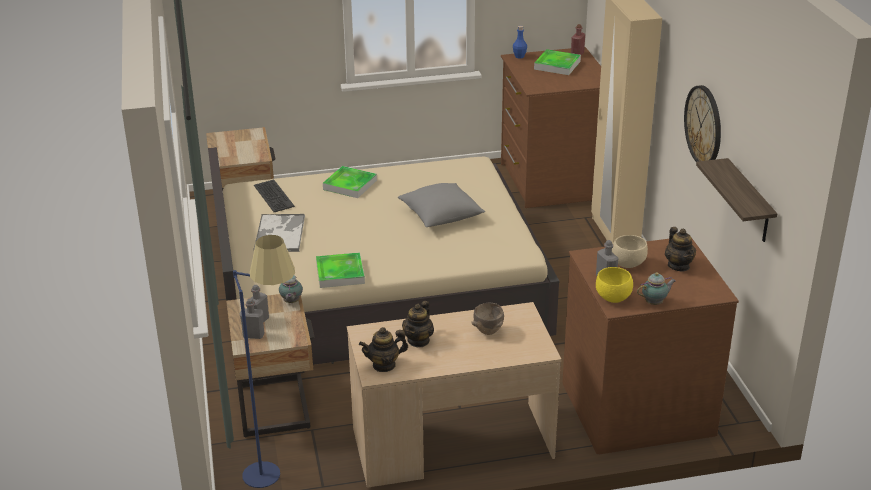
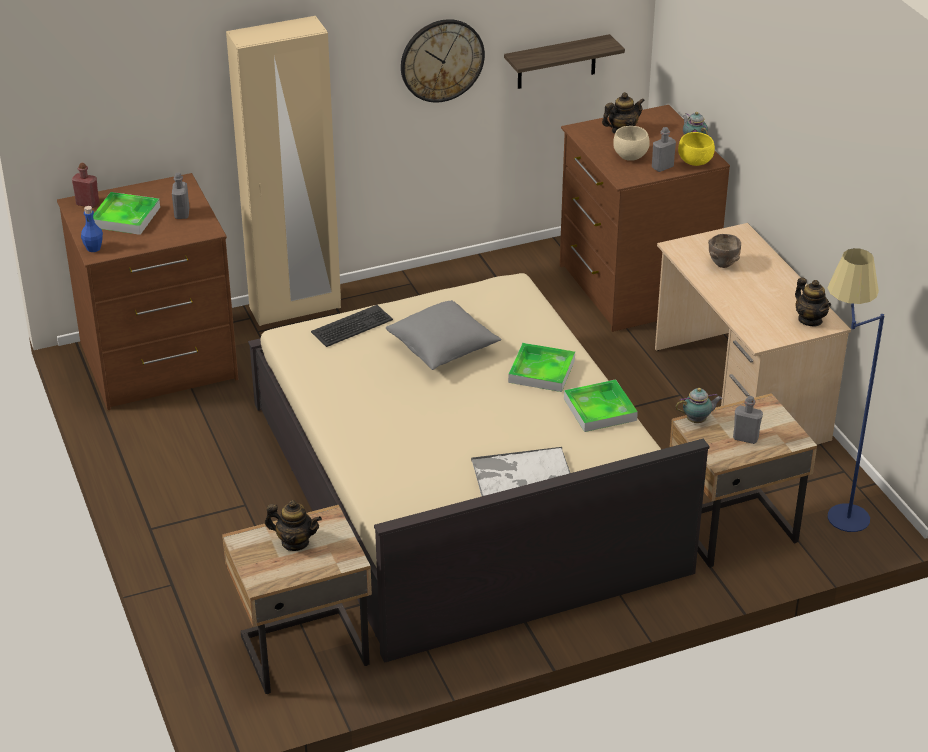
camera: 100 degrees left, 5 degrees up
grey bottle [240,298,264,339] -> grey bottle moved to [172,173,189,219]
keyboard [254,180,295,212] -> keyboard moved to [311,305,393,347]
tray [323,166,377,198] -> tray moved to [508,343,575,392]
teapot [402,301,434,347] -> teapot moved to [265,500,322,551]

